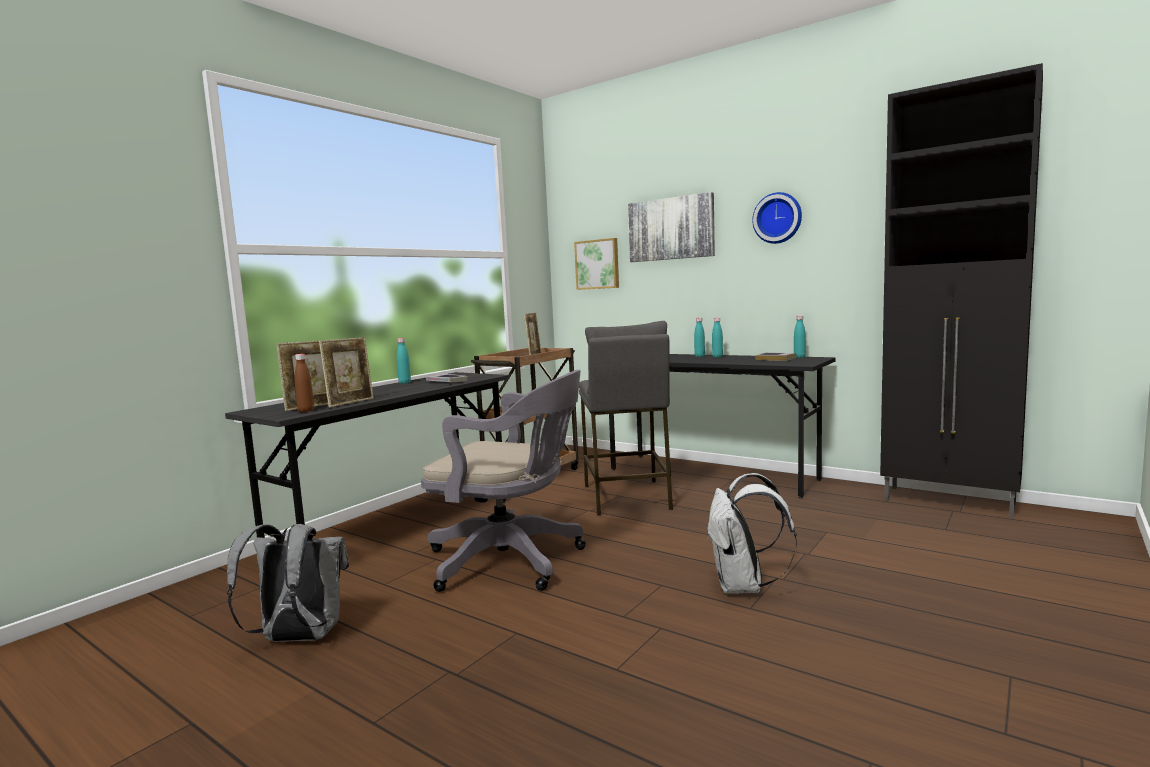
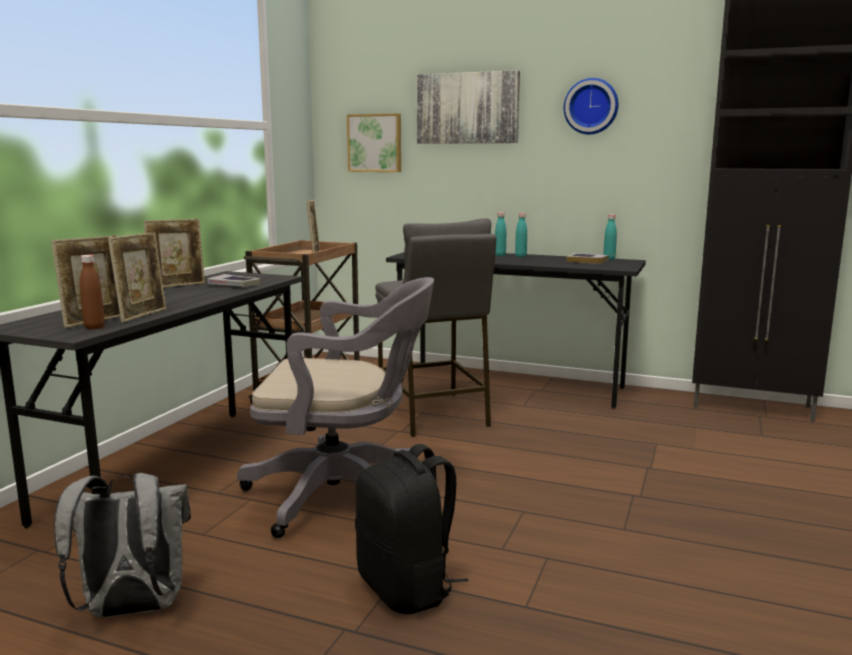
camera: 15 degrees left, 5 degrees up
turquoise bottle [397,338,411,384] -> picture frame [144,219,205,288]
white backpack [707,473,797,594] -> none
none -> black backpack [355,444,469,614]

